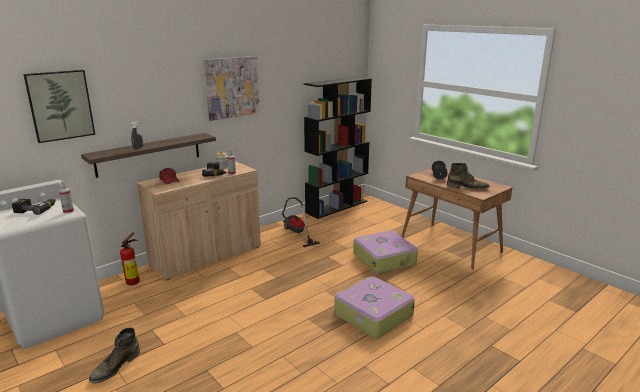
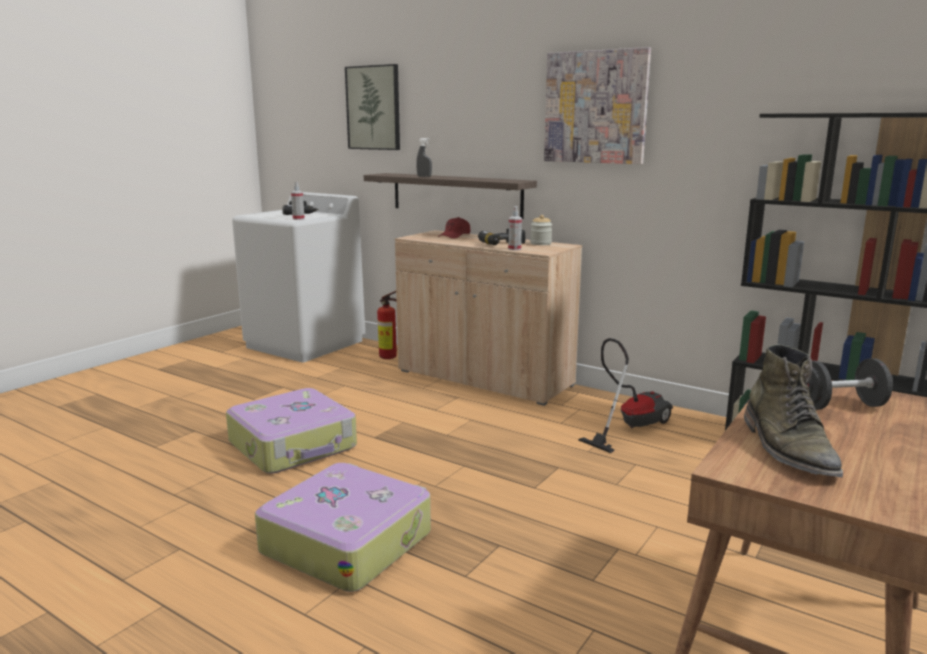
camera: 75 degrees right, 5 degrees down
green boot [89,328,140,383] -> none
suitcase [353,231,418,274] -> suitcase moved to [226,388,357,474]

